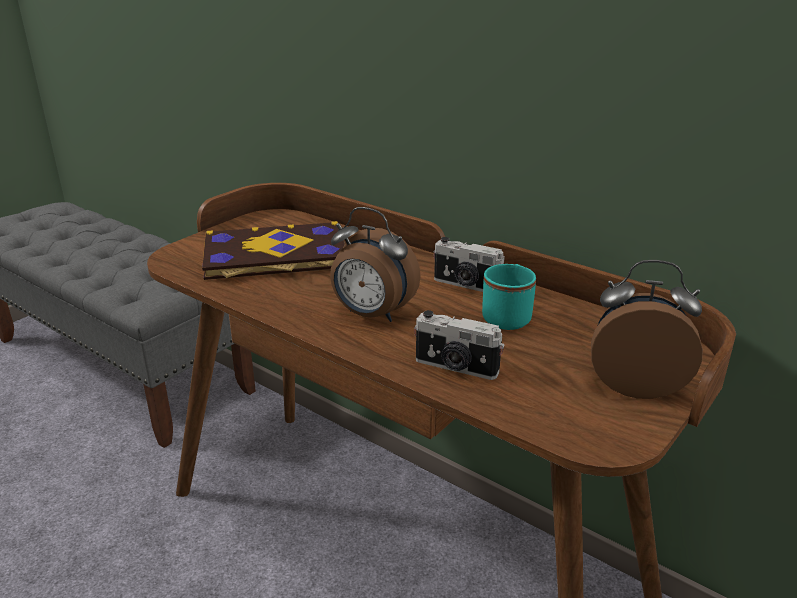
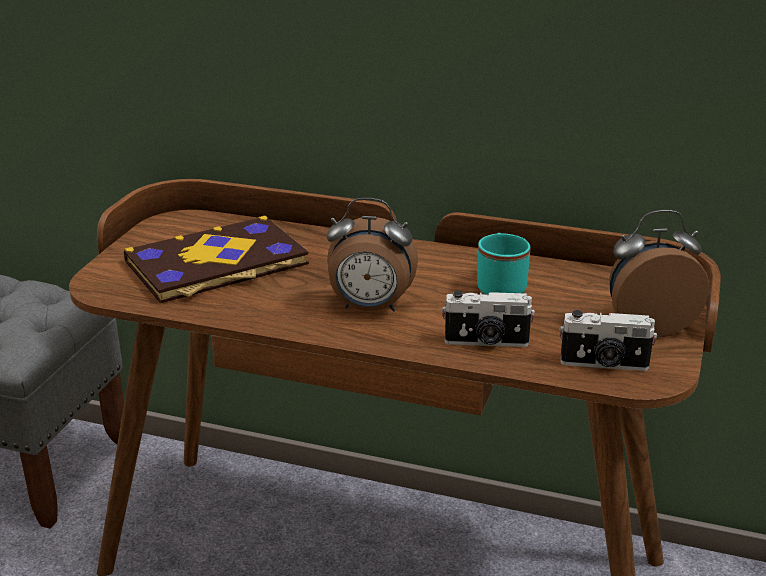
camera: 20 degrees left, 0 degrees up
camera [434,237,505,292] -> camera moved to [560,310,657,371]

